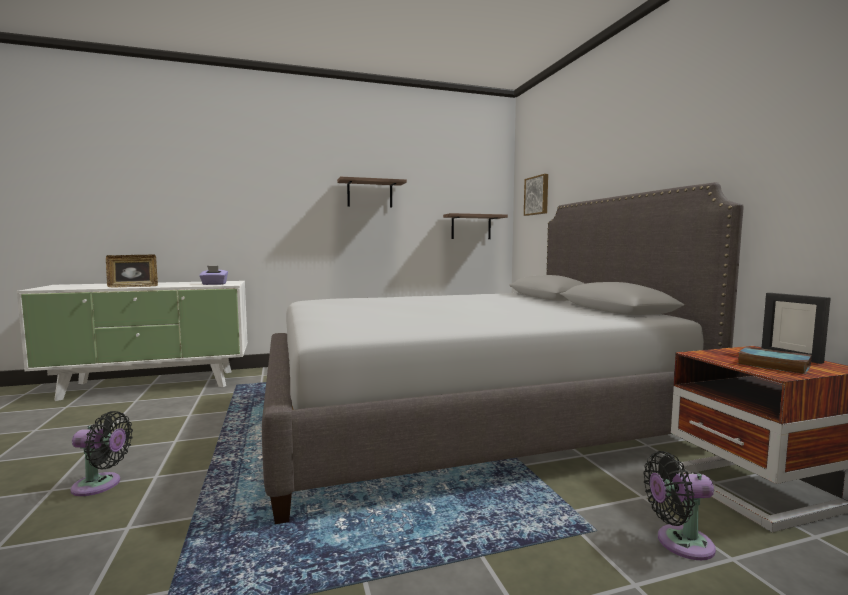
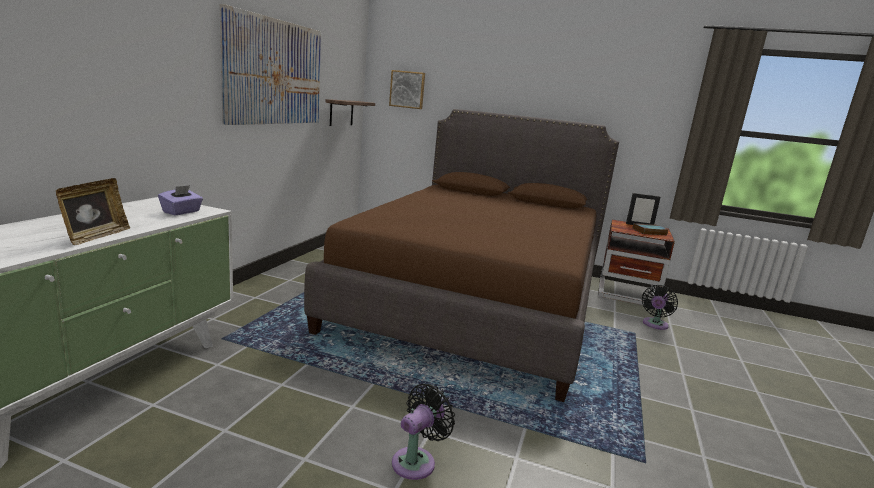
camera: 55 degrees left, 10 degrees up
grey bed [262,182,744,524] -> brown bed [304,109,619,402]
shelf [337,177,407,208] -> picture [220,4,321,125]

